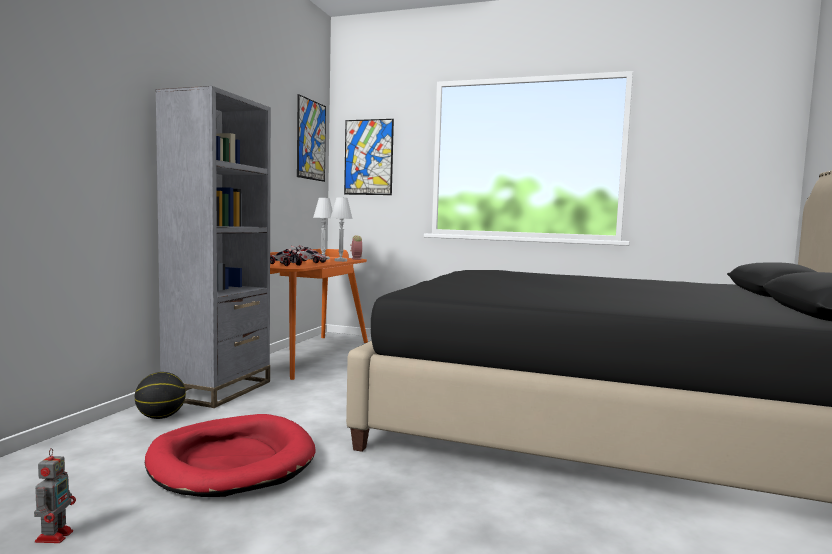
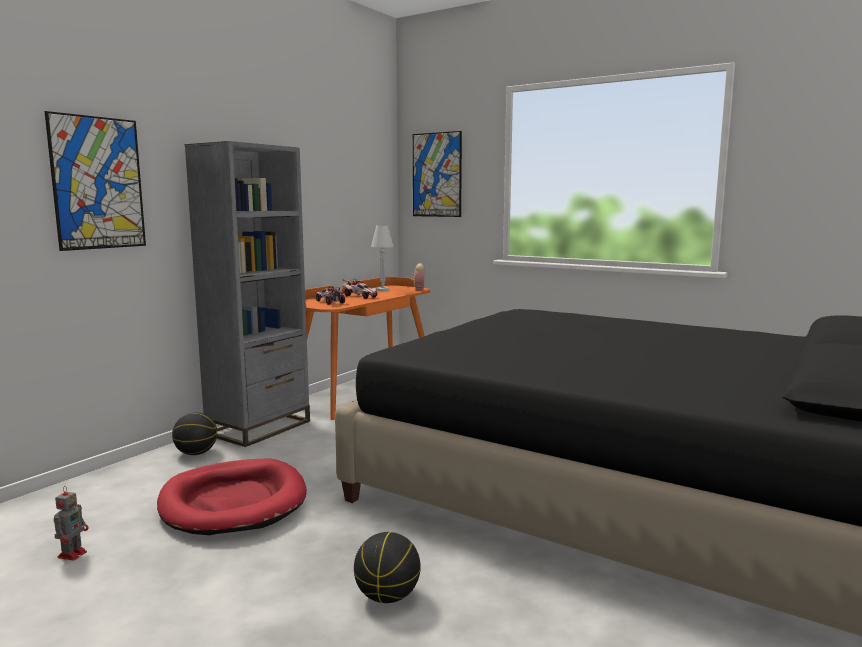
camera: 15 degrees right, 5 degrees up
picture [297,94,326,182] -> picture moved to [45,111,146,251]
white table lamp [331,197,353,262] -> none
none -> basketball [354,532,421,603]

